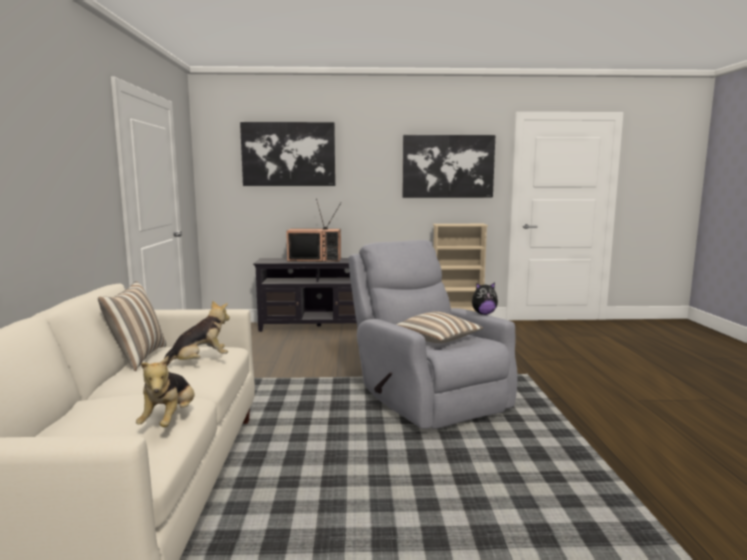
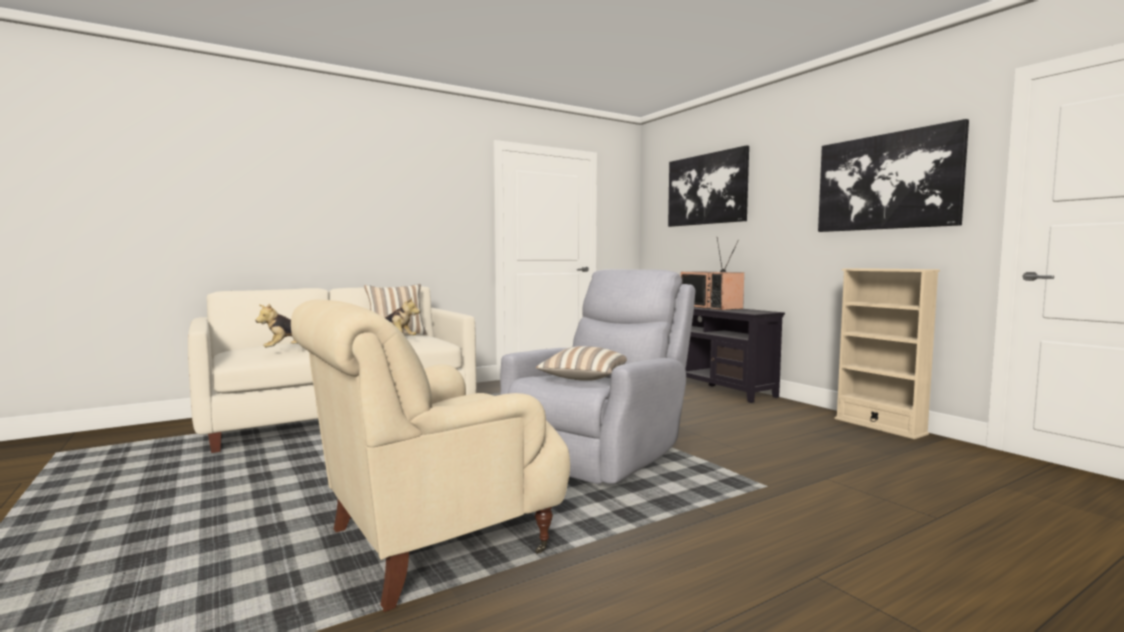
camera: 60 degrees right, 5 degrees down
plush toy [472,282,498,315] -> none
none -> beige armchair [291,299,570,612]

